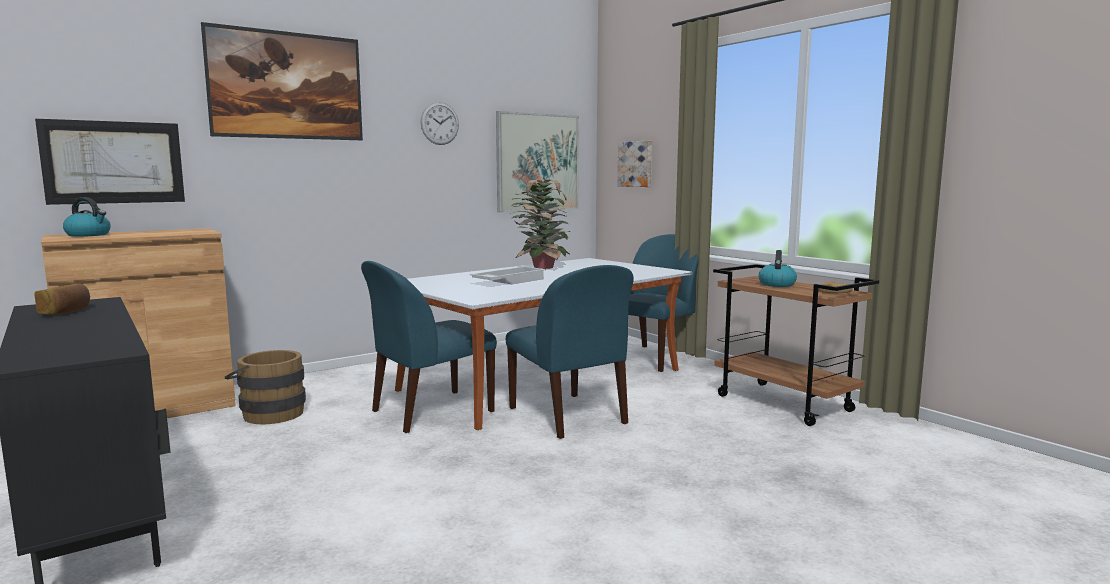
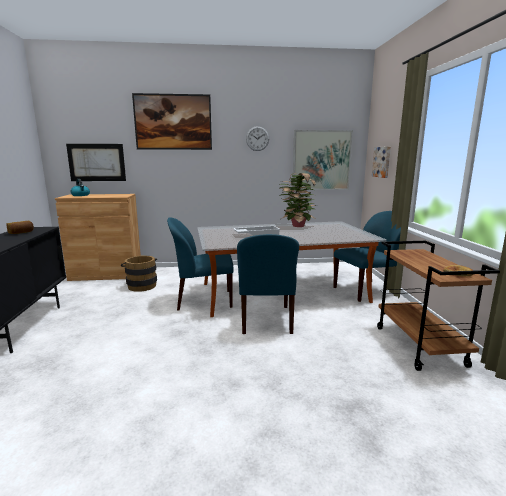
camera: 30 degrees right, 5 degrees up
kettle [758,250,797,287] -> none

